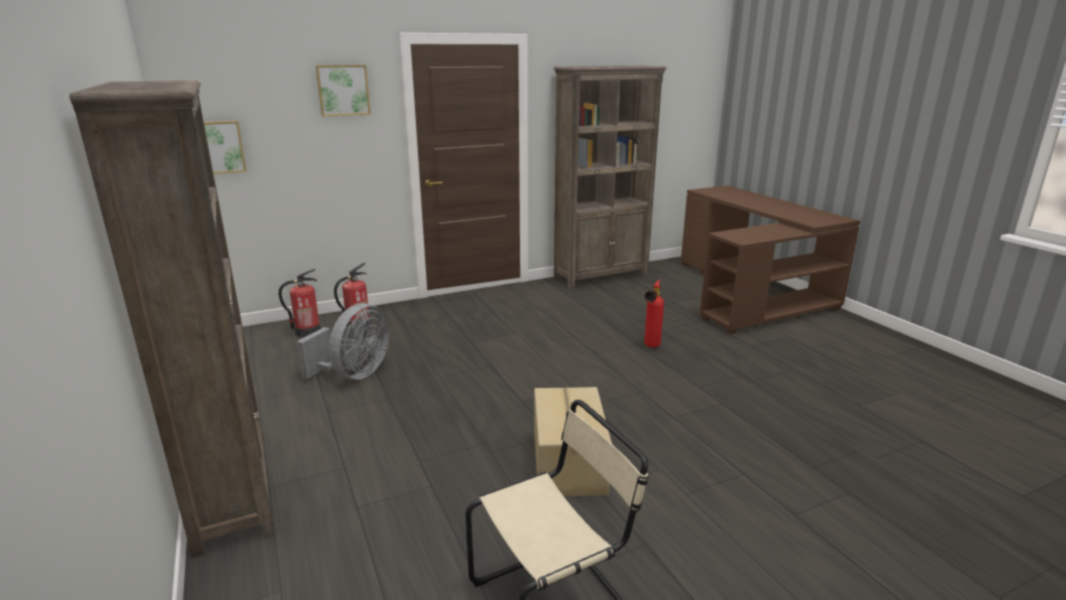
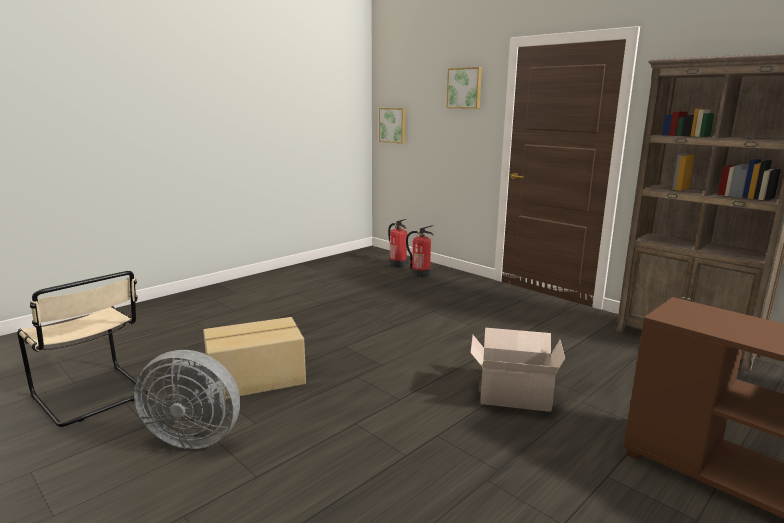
camera: 70 degrees right, 5 degrees down
brown bookcase [69,80,275,558] -> none
grey fan [297,303,389,380] -> grey fan moved to [134,350,240,449]
fire extinguisher [644,280,664,348] -> cardboard box [470,328,565,412]

